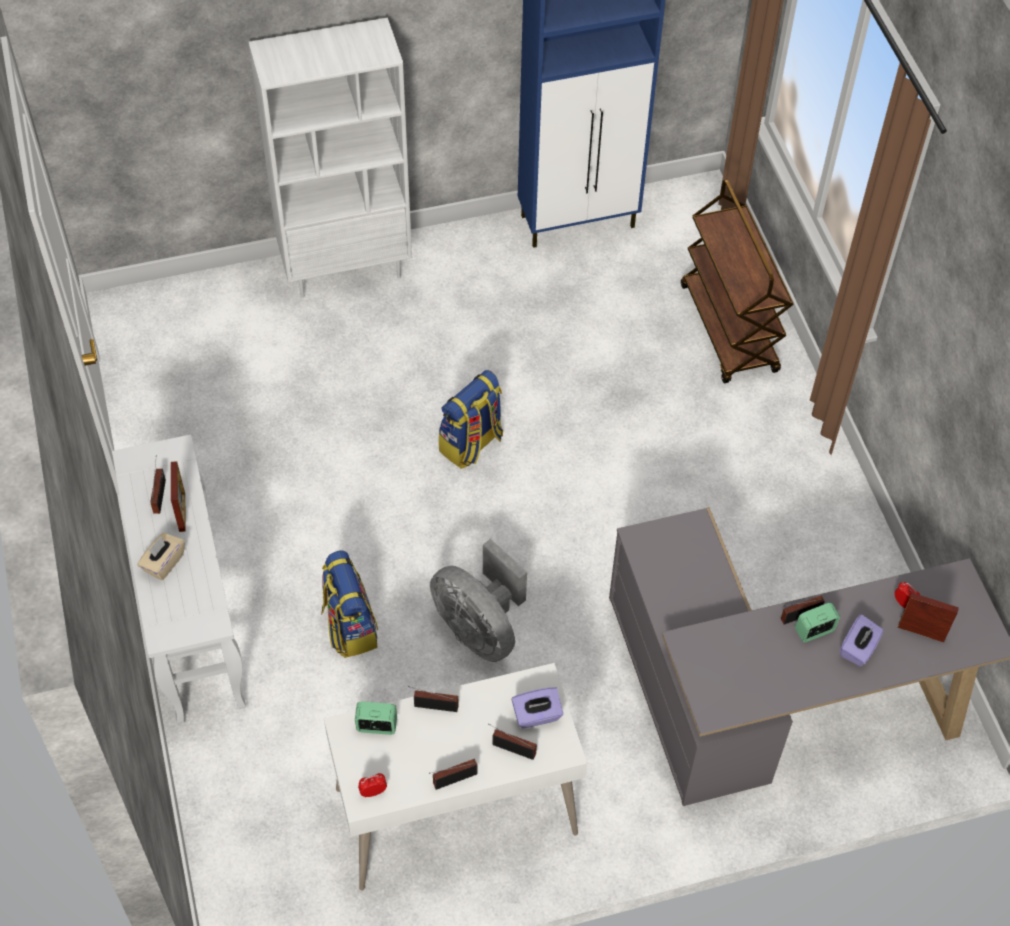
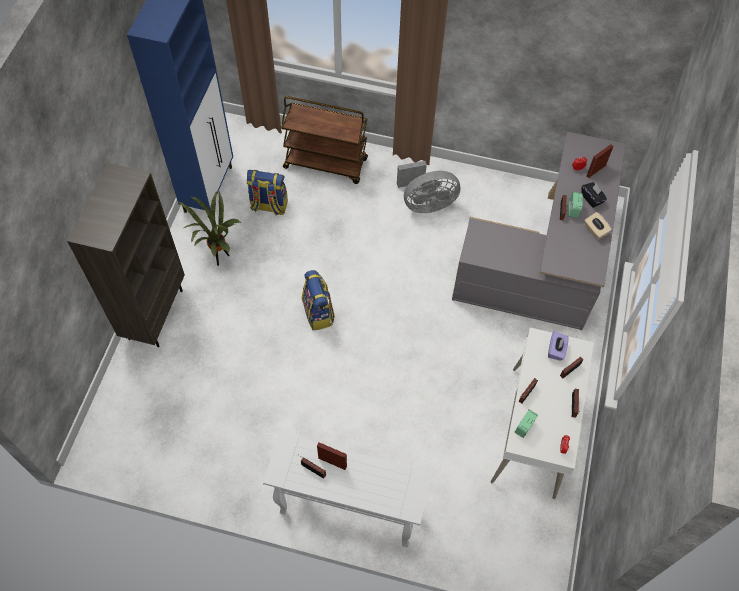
camera: 60 degrees left, 5 degrees up
beige tissue box [137,533,185,580] -> beige tissue box moved to [584,212,612,240]
white bookcase [249,17,412,298] -> brown bookcase [67,163,185,347]
backpack [321,550,378,658] -> backpack moved to [247,170,288,216]
grey fan [430,539,527,662] -> grey fan moved to [397,161,460,213]
purple tissue box [840,614,884,666] -> black tissue box [581,182,607,208]
none -> potted plant [177,191,241,266]

